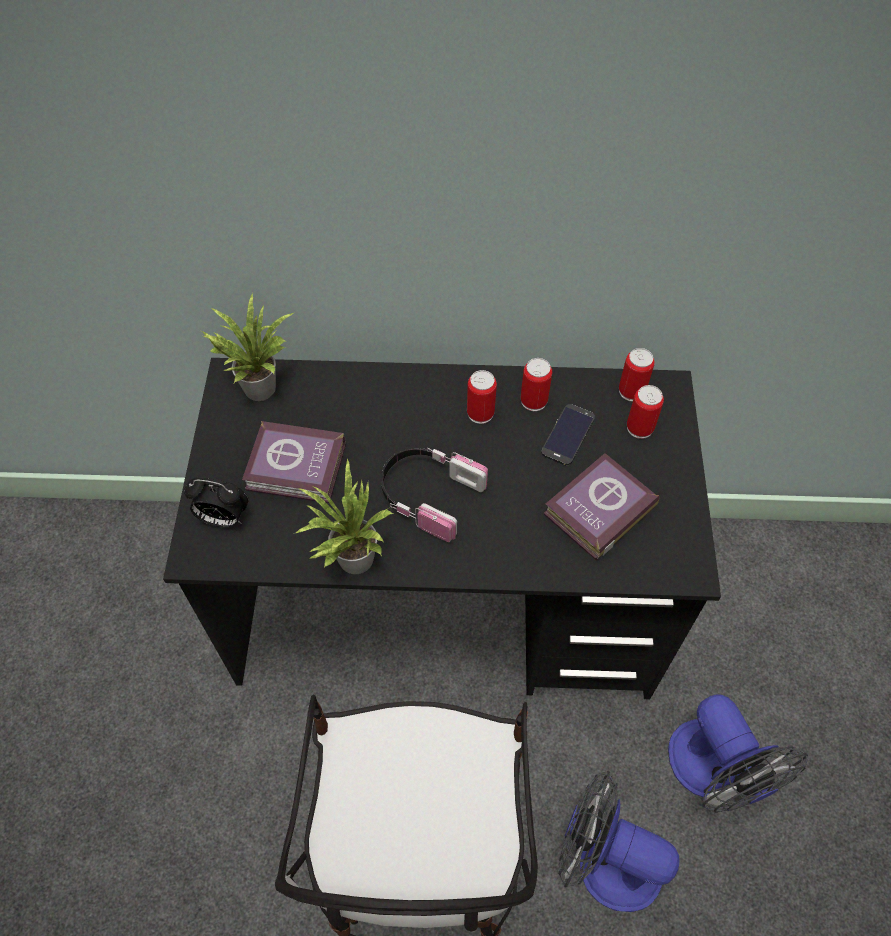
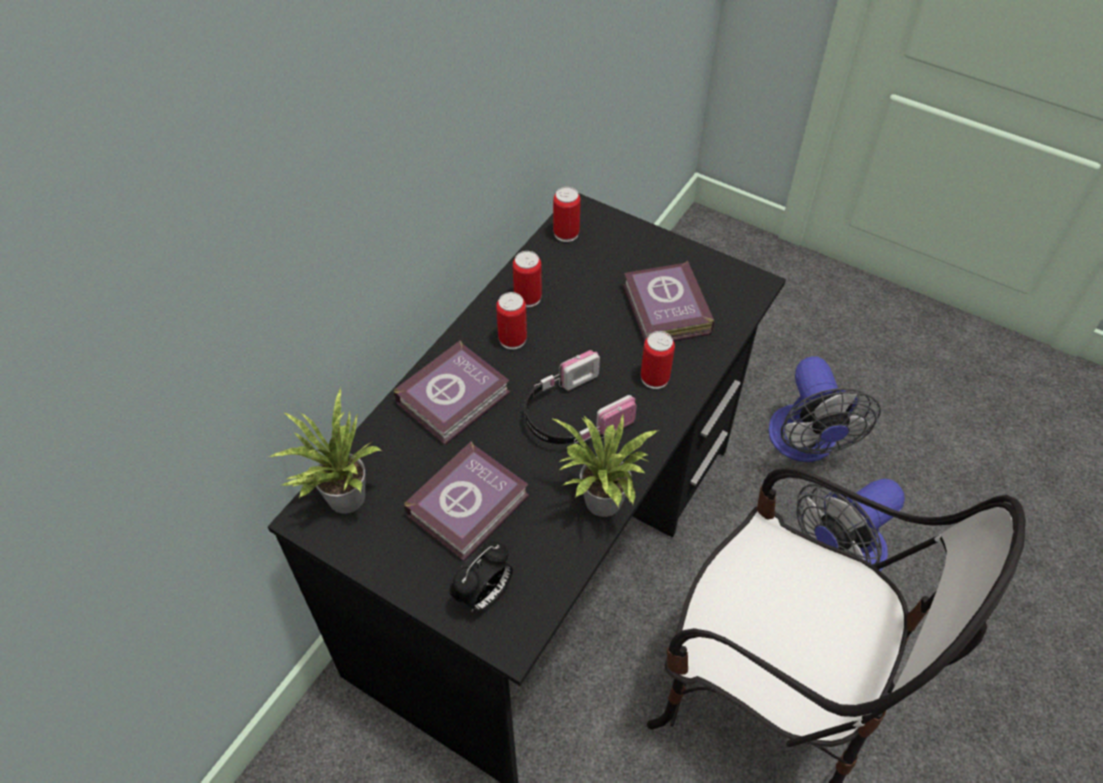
camera: 60 degrees left, 5 degrees down
phone [542,404,595,465] -> none
can [627,385,664,439] -> can moved to [641,331,675,389]
fan [668,694,808,813] -> fan turned 75 degrees clockwise [768,356,881,462]
none -> book [394,341,510,445]

